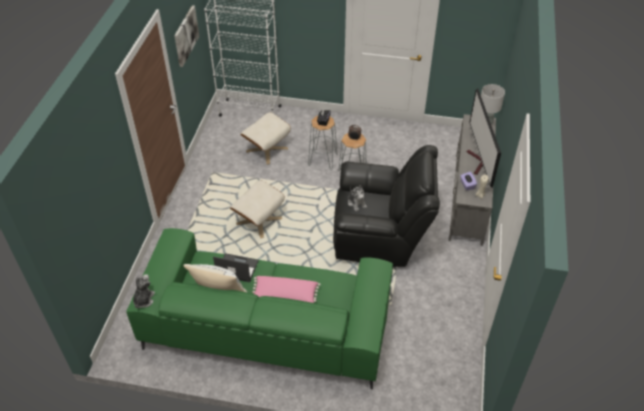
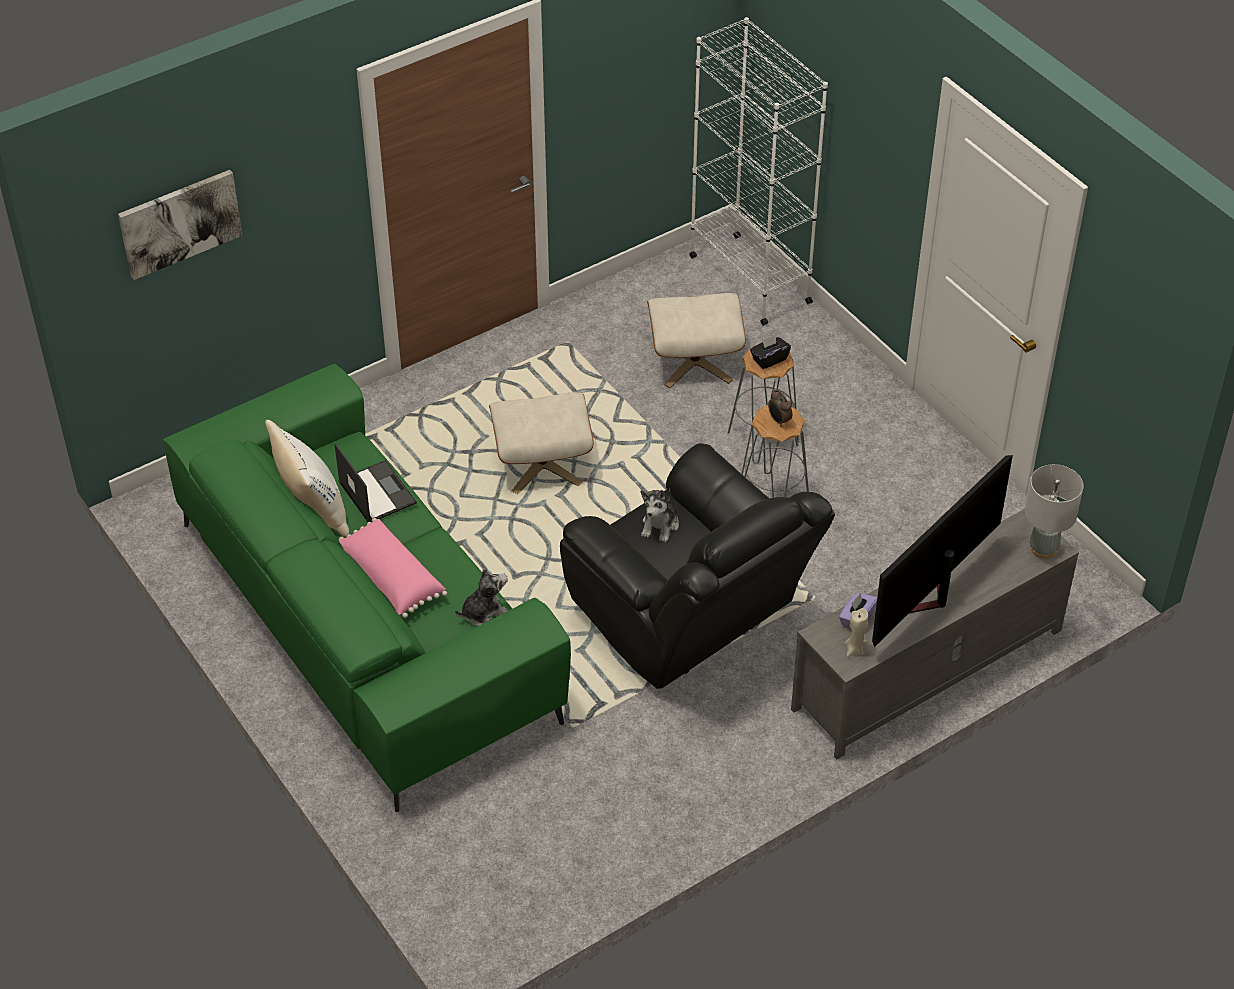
camera: 45 degrees right, 0 degrees up
plush toy [133,274,155,308] -> plush toy moved to [455,568,508,627]
picture [174,5,199,67] -> picture moved to [118,170,243,280]

